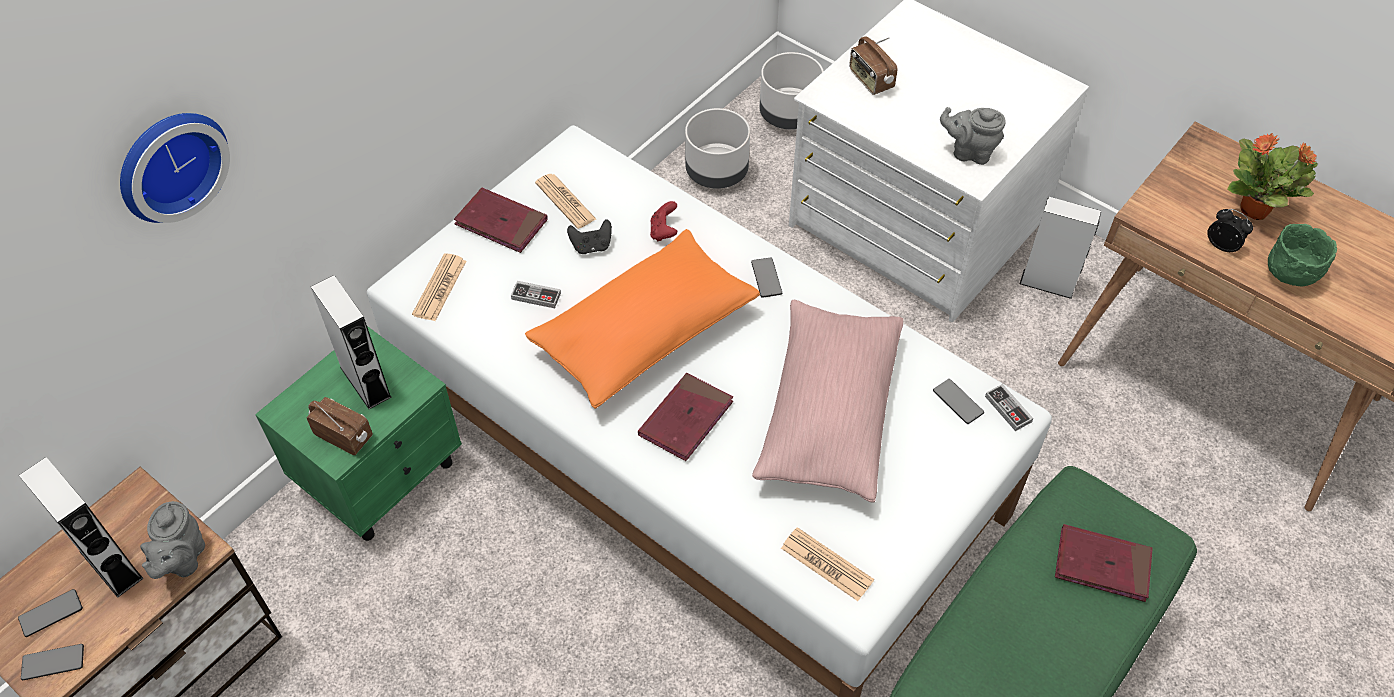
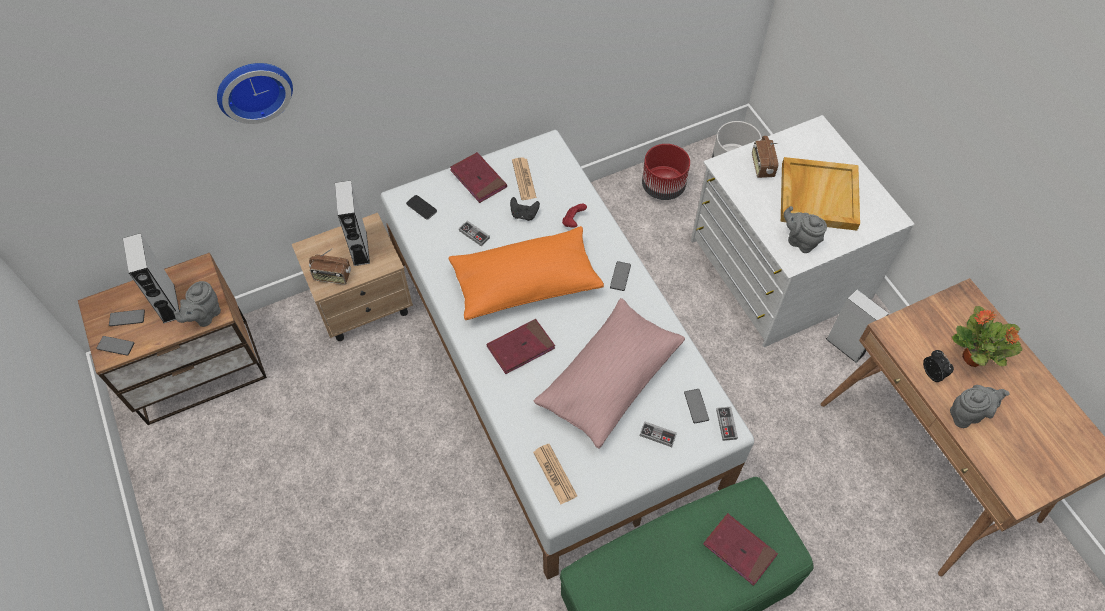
camera: 25 degrees right, 5 degrees up
green nightstand [255,326,462,541] -> beige nightstand [292,213,413,341]
radio [307,397,373,455] -> radio turned 135 degrees clockwise [309,248,351,285]
newspaper [412,254,466,321] -> phone [406,195,437,220]
grey planter [685,108,750,189] -> red planter [642,144,690,200]
green bowl [1268,224,1337,287] -> grey teapot [950,385,1010,428]
none -> game controller [640,421,677,447]
none -> beige tray [781,157,860,231]

